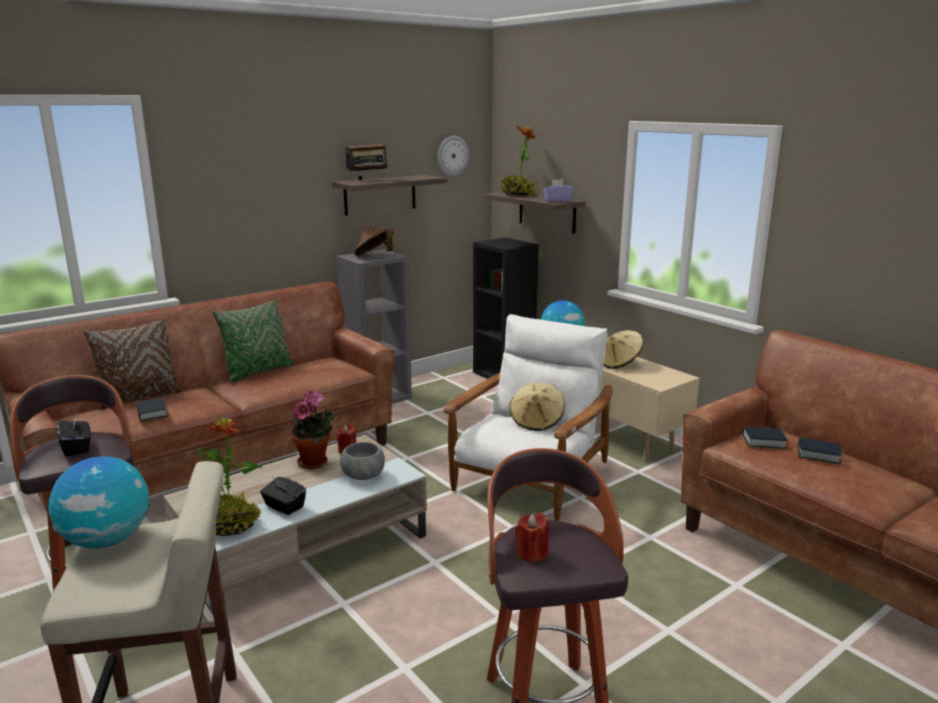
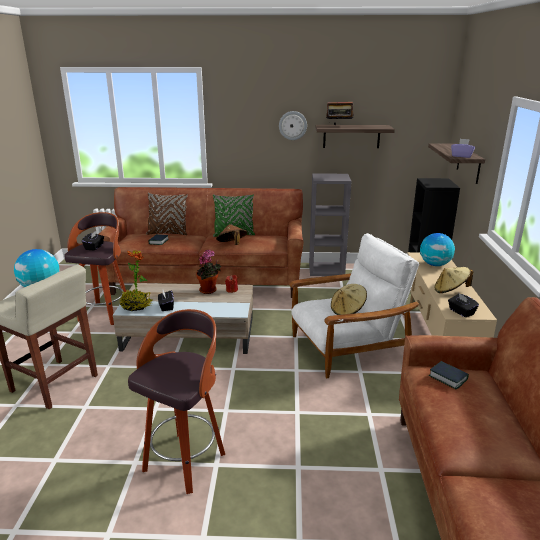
camera: 40 degrees right, 5 degrees up
grey bowl [340,442,385,480] -> none
brown hat [355,228,394,256] -> brown hat moved to [216,224,248,245]
wall clock [437,136,469,176] -> wall clock moved to [279,111,307,140]
potted plant [500,125,538,195] -> none
red candle [515,513,549,563] -> none
book [798,437,842,464] -> none
none -> black tissue box [448,293,479,317]

